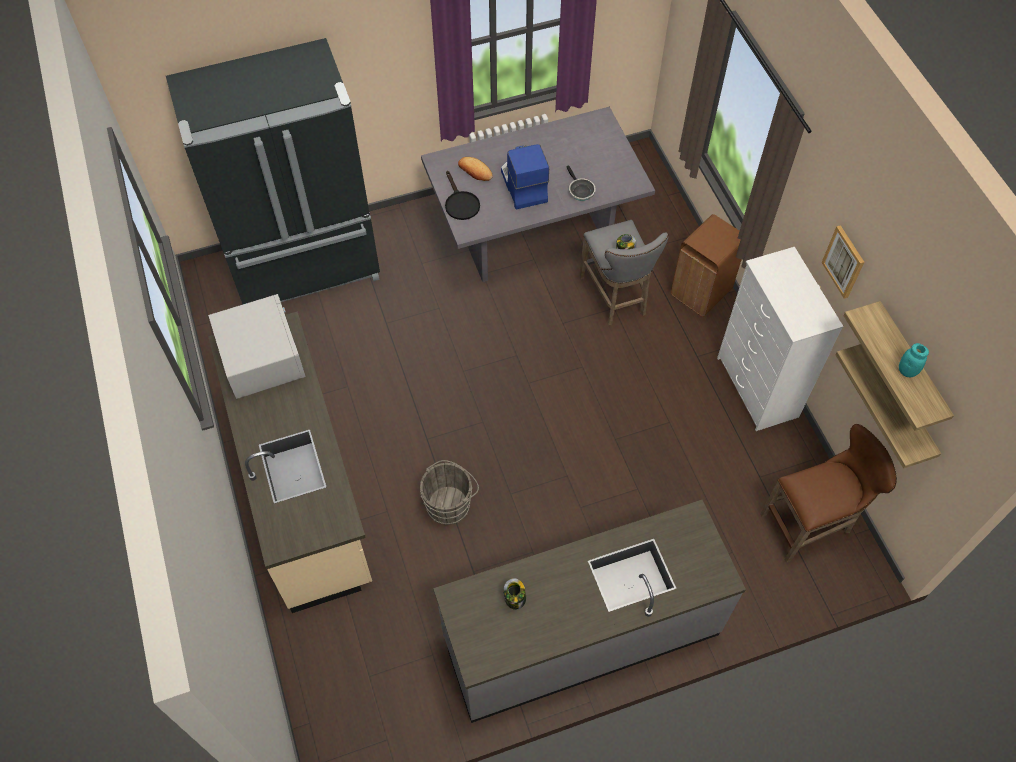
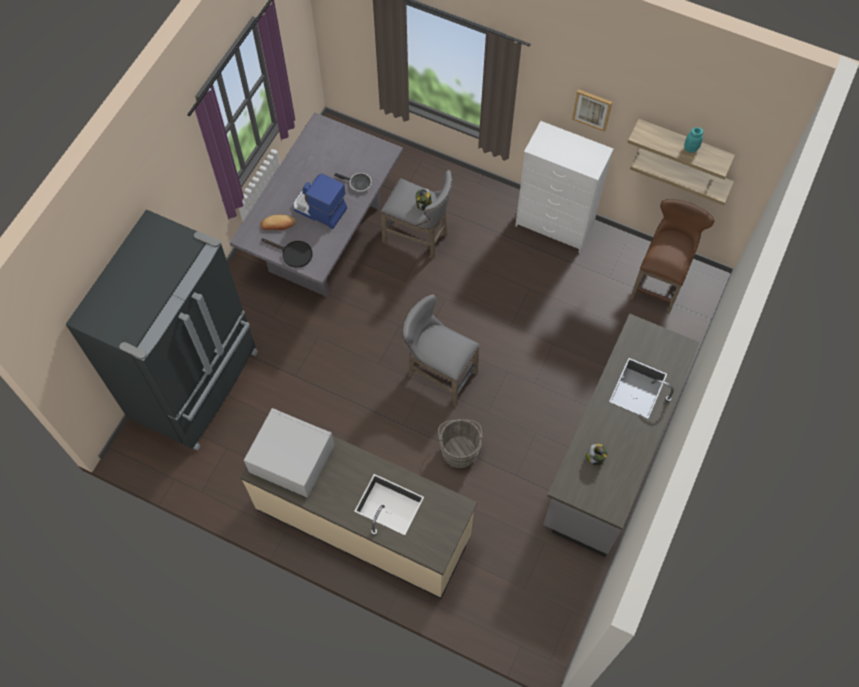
camera: 45 degrees left, 5 degrees up
brown trash can [671,214,742,317] -> none
none -> grey stool [402,294,480,406]

